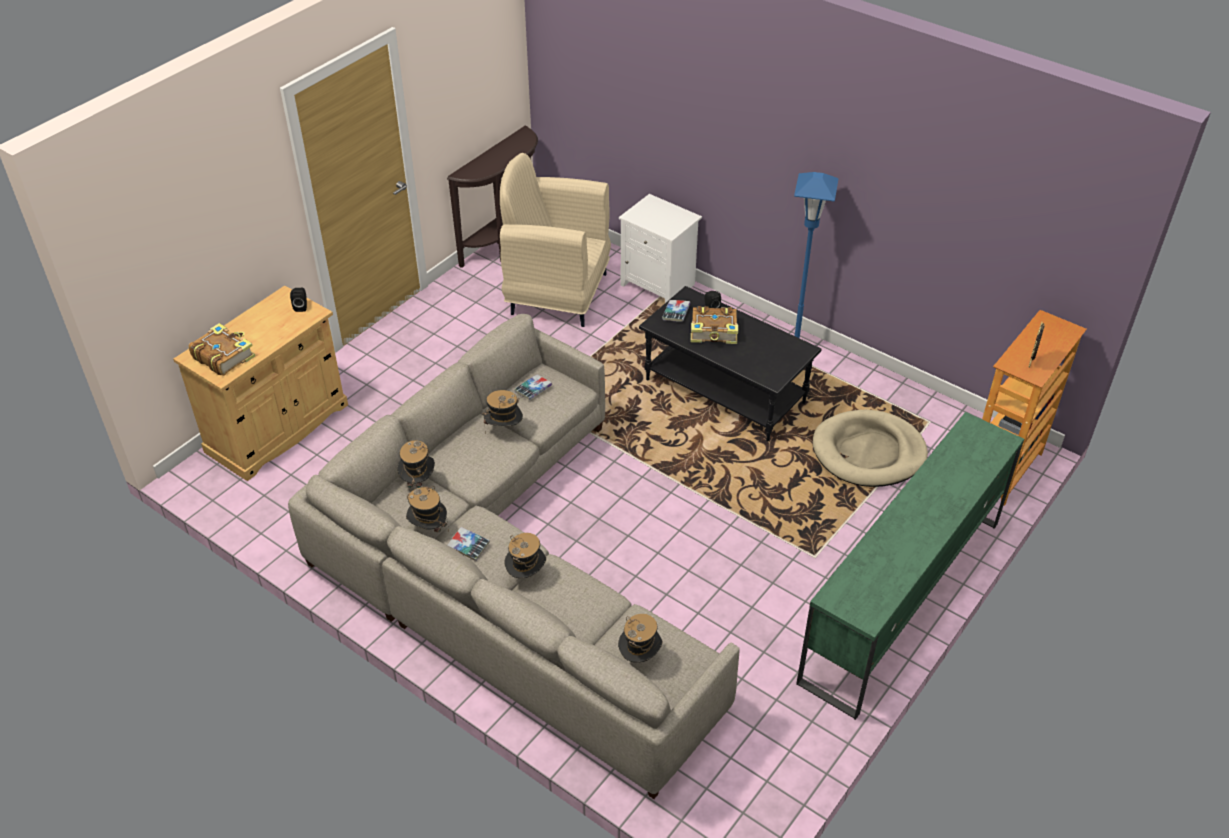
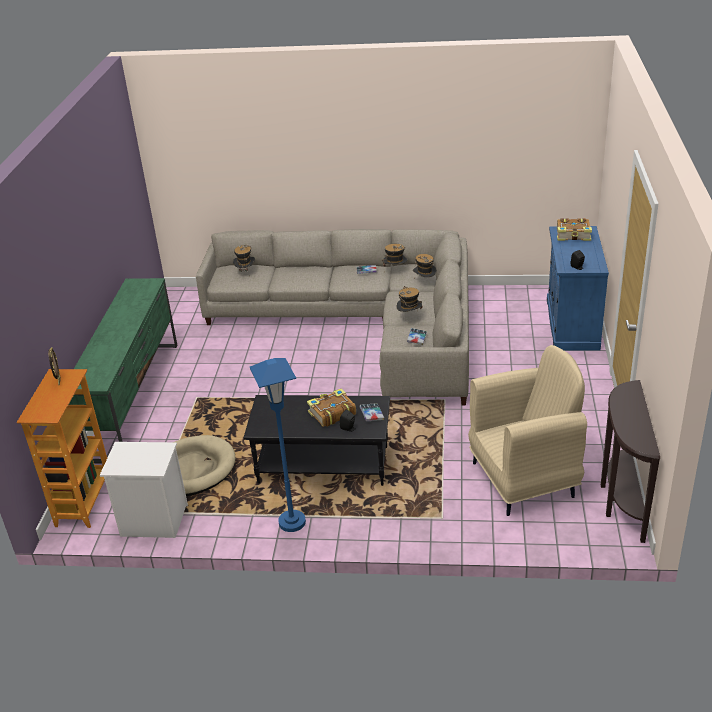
camera: 150 degrees right, 10 degrees down
beige cabinet [173,286,348,481] -> blue cabinet [547,226,609,351]
hat [504,533,546,578] -> none
white nightstand [619,194,702,303] -> white nightstand moved to [100,442,188,538]

